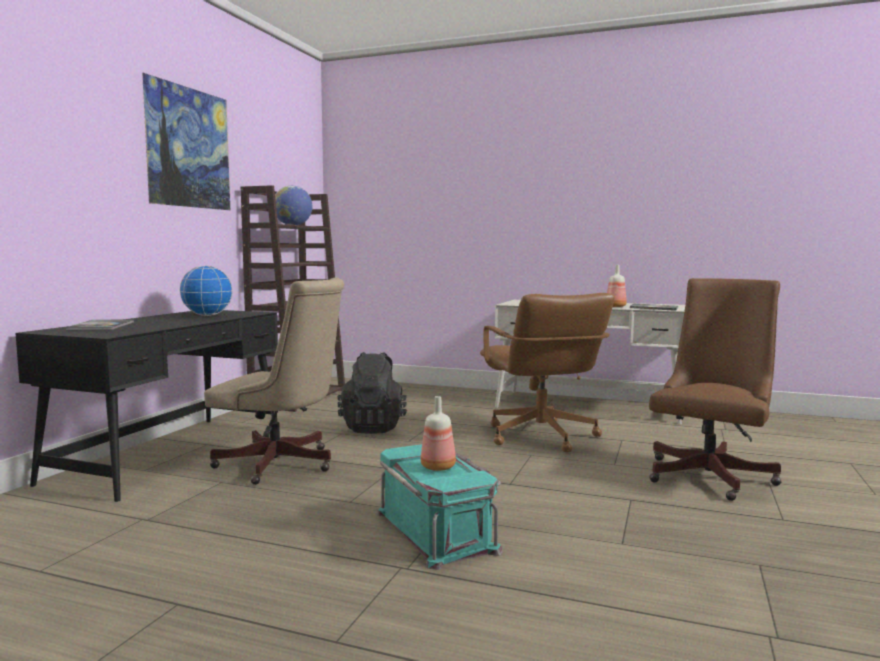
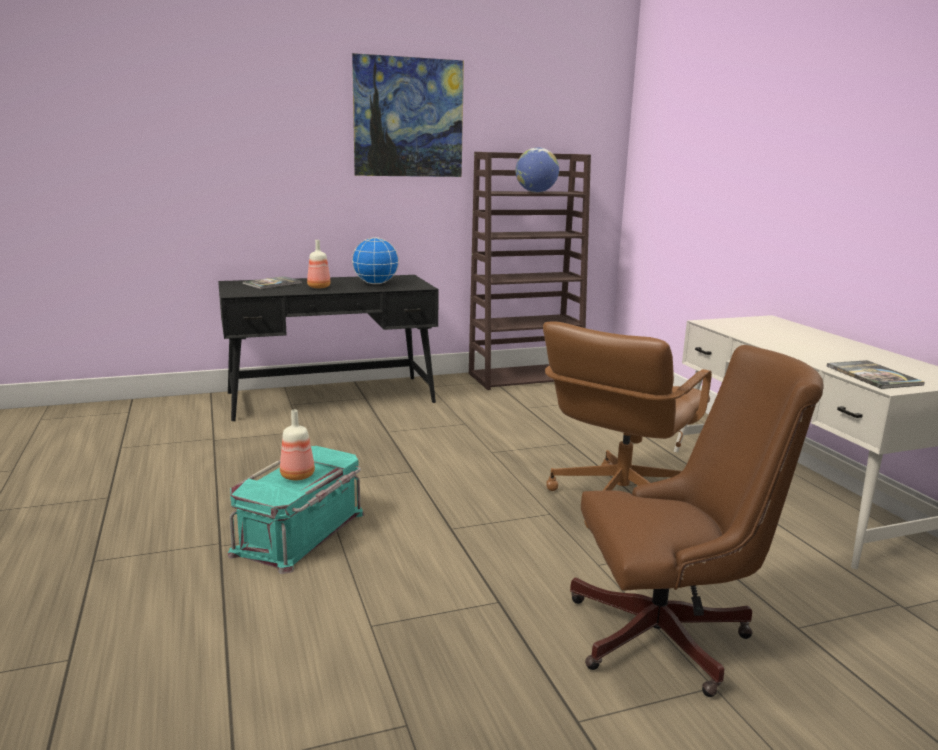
camera: 50 degrees right, 10 degrees up
beige office chair [204,278,344,485] -> none
black backpack [337,352,407,434] -> none
bottle [607,265,627,307] -> bottle moved to [307,240,331,288]

